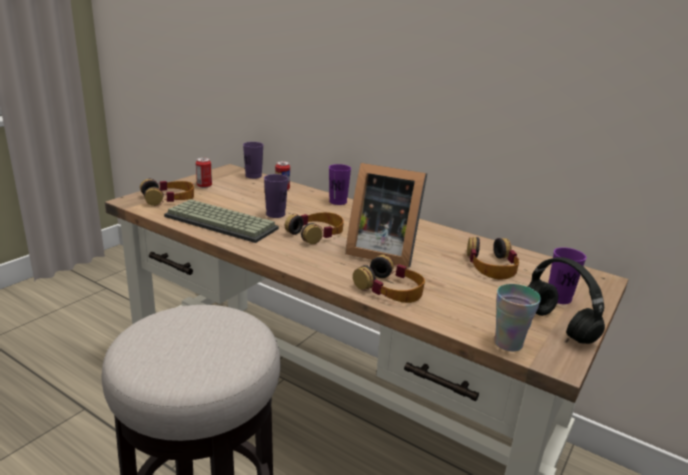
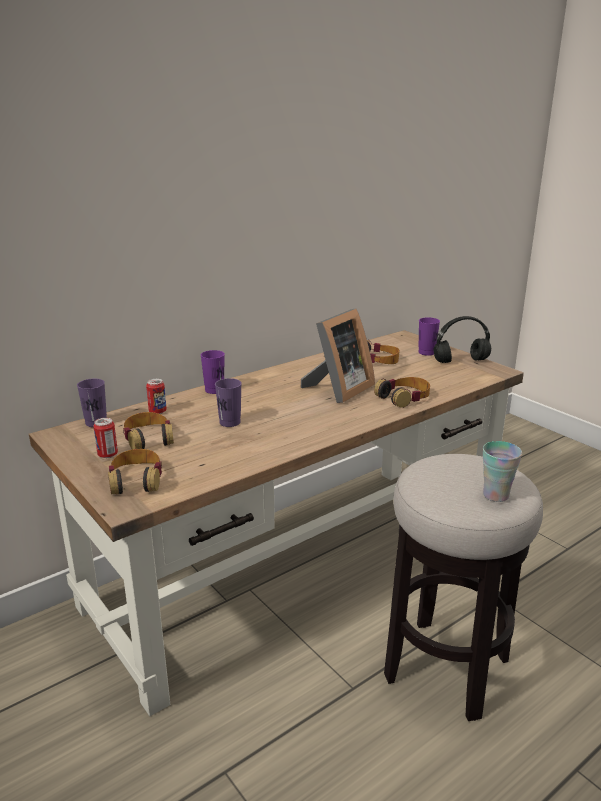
camera: 70 degrees left, 0 degrees up
keyboard [164,199,279,243] -> none
headphones [285,212,344,244] -> headphones moved to [123,412,174,449]
cup [494,284,541,352] -> cup moved to [483,441,522,502]

